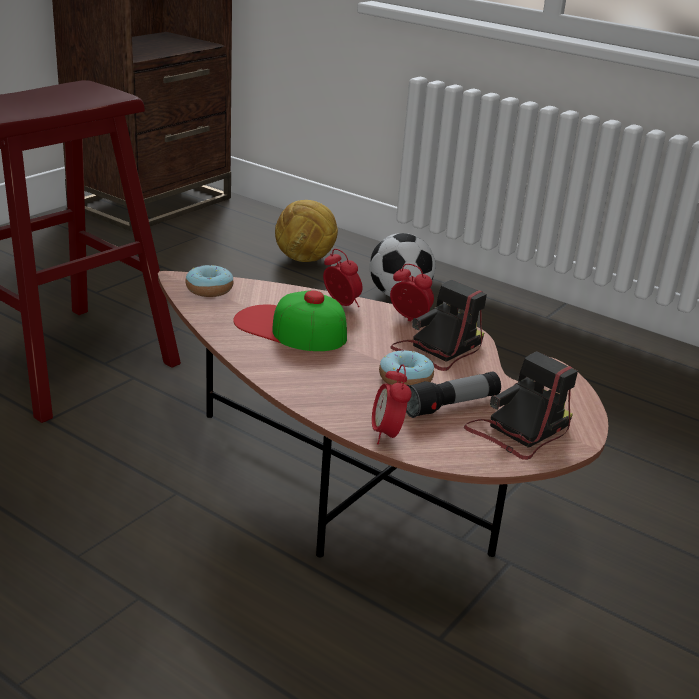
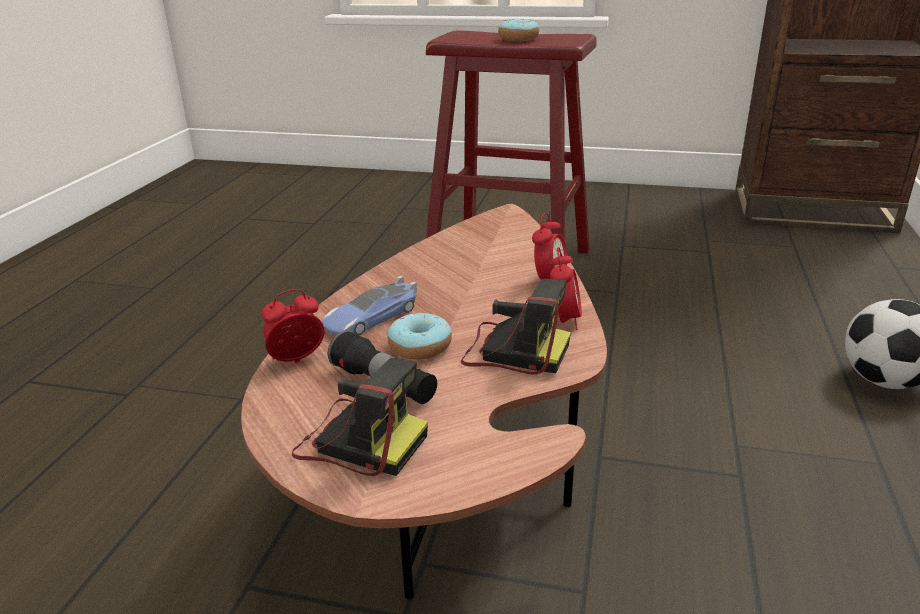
camera: 70 degrees right, 0 degrees up
donut [185,265,233,297] -> donut moved to [498,19,540,41]
cap [233,290,347,351] -> none
football [275,200,338,262] -> none
none -> toy car [322,276,417,336]

